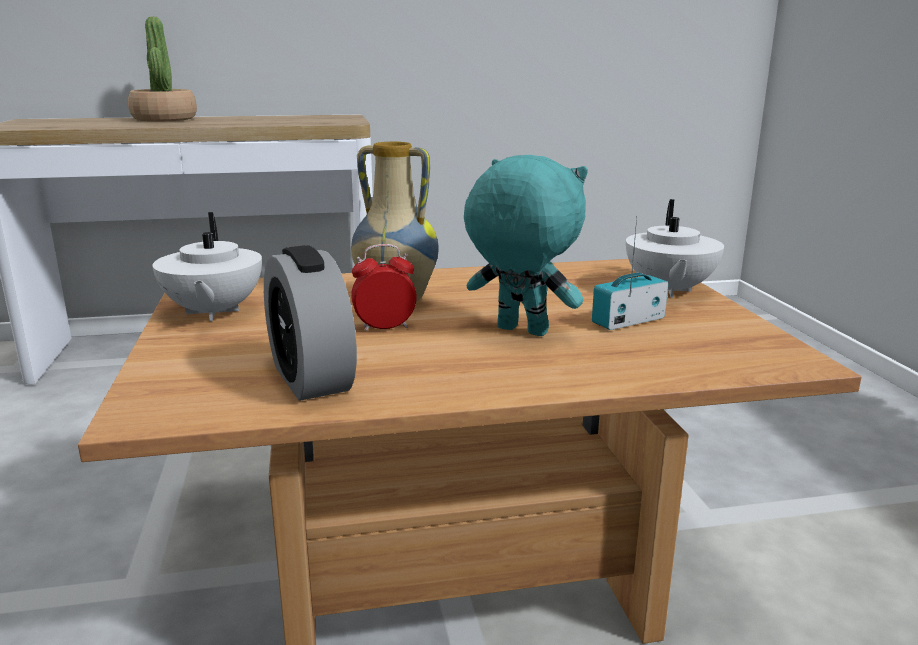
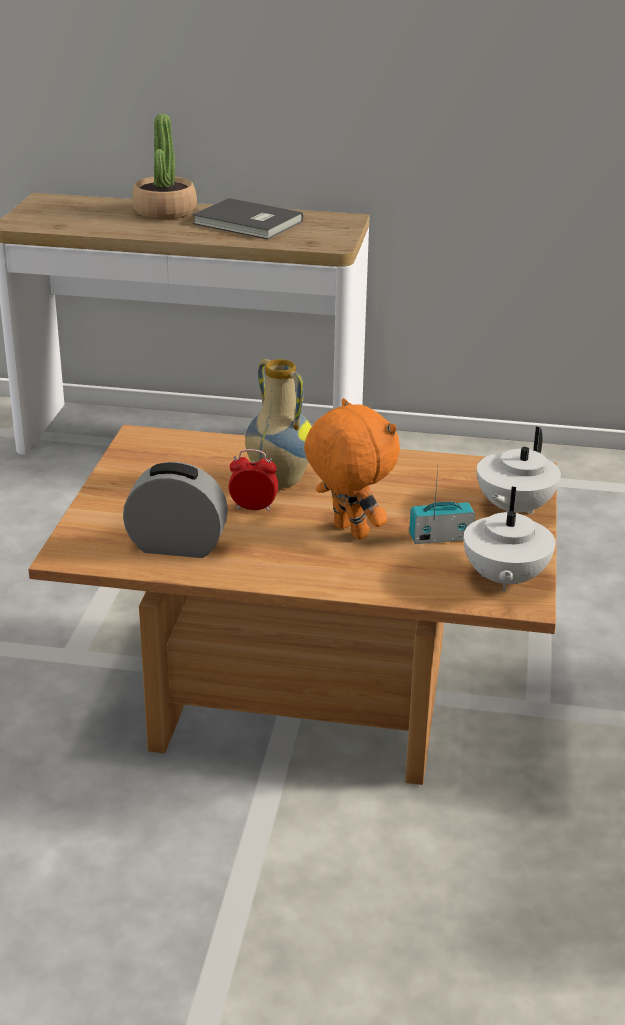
camera: 20 degrees right, 10 degrees up
white teapot [152,212,262,321] -> white teapot moved to [464,487,556,592]
alarm clock [264,245,357,401] -> alarm clock turned 105 degrees clockwise [123,462,228,558]
turquoise plush toy [464,155,588,336] -> orange plush toy [304,398,400,540]
none -> grey book [192,198,303,239]

